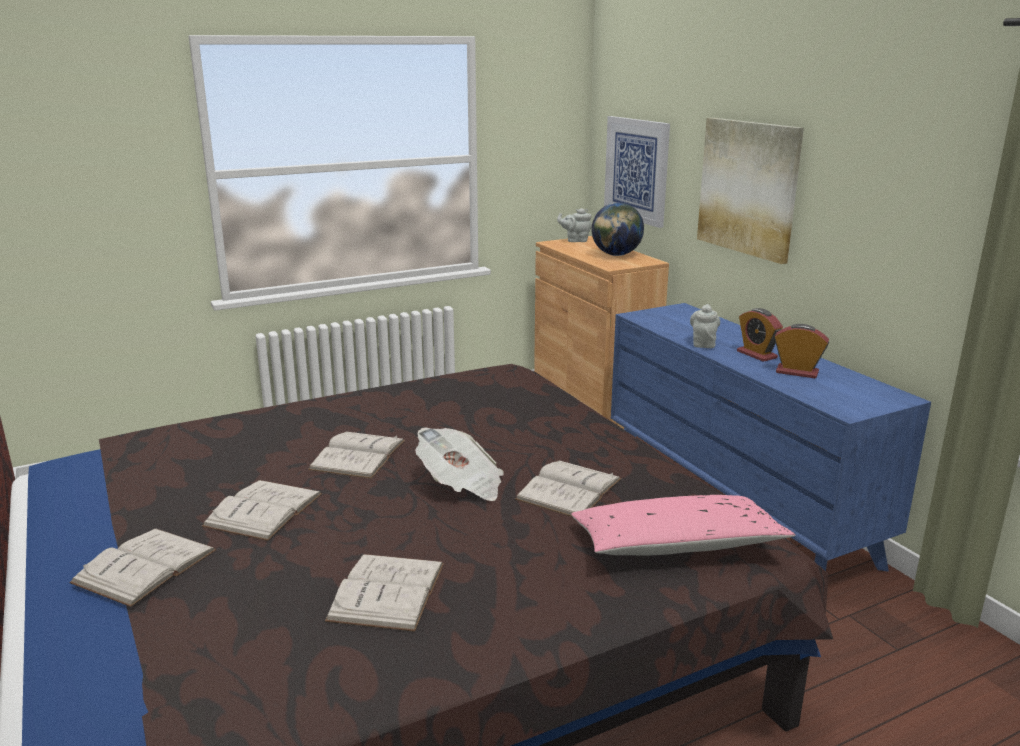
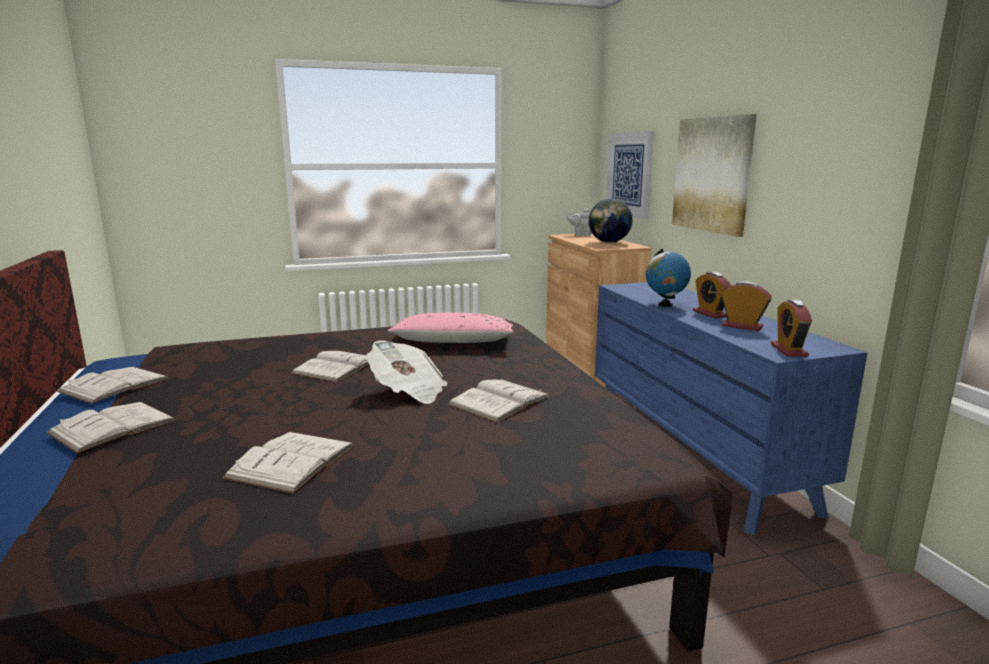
camera: 10 degrees right, 5 degrees down
white book [202,480,322,541] -> white book moved to [57,367,170,404]
pink pillow [571,495,795,555] -> pink pillow moved to [387,312,514,343]
grey teapot [690,304,720,348] -> globe [646,249,691,307]
none -> alarm clock [771,299,812,357]

